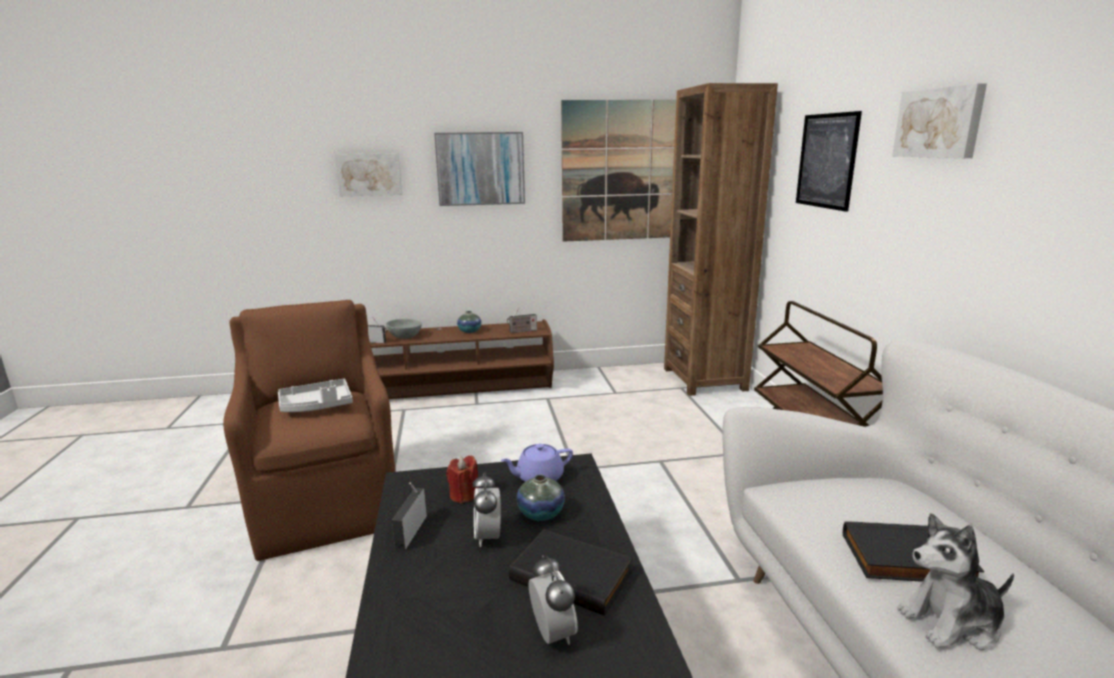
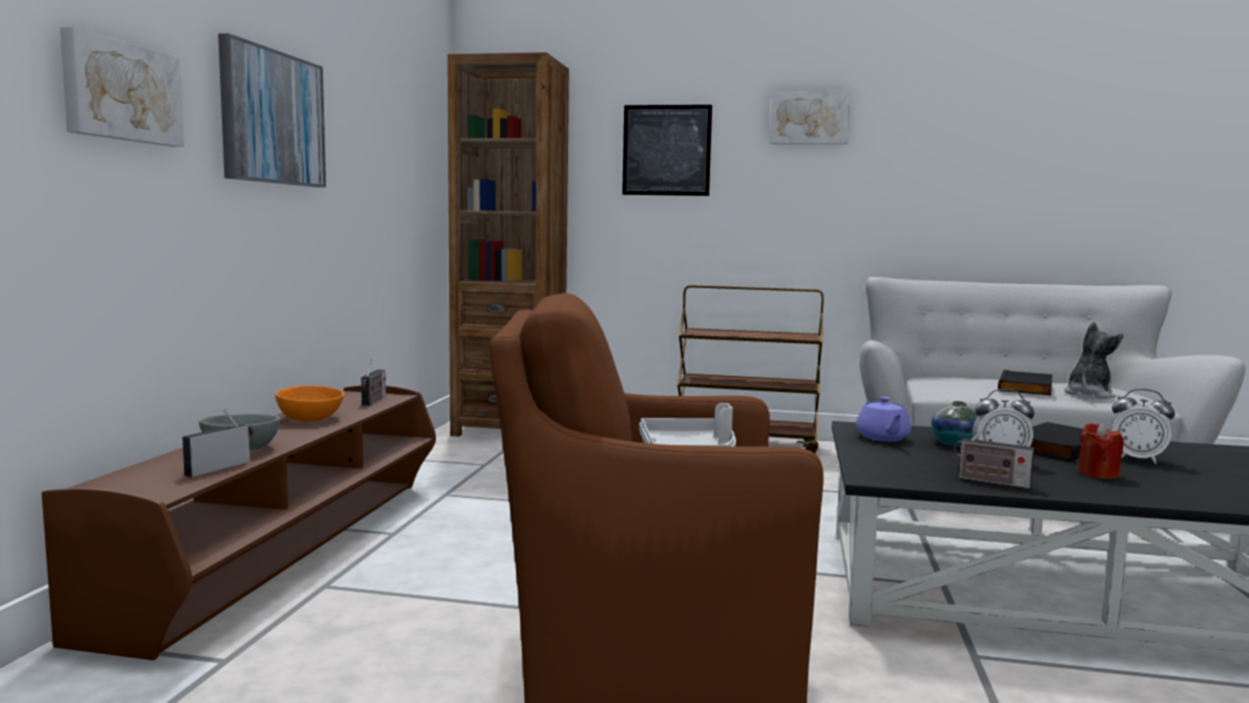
camera: 70 degrees left, 10 degrees down
red candle [446,455,479,503] -> red candle moved to [1078,423,1124,479]
vase [457,311,481,333] -> orange bowl [275,386,344,422]
alarm clock [529,555,578,645] -> alarm clock turned 150 degrees counterclockwise [1112,389,1175,464]
picture [561,100,676,242] -> none
plush toy [897,513,1014,650] -> plush toy turned 150 degrees counterclockwise [1064,322,1123,398]

